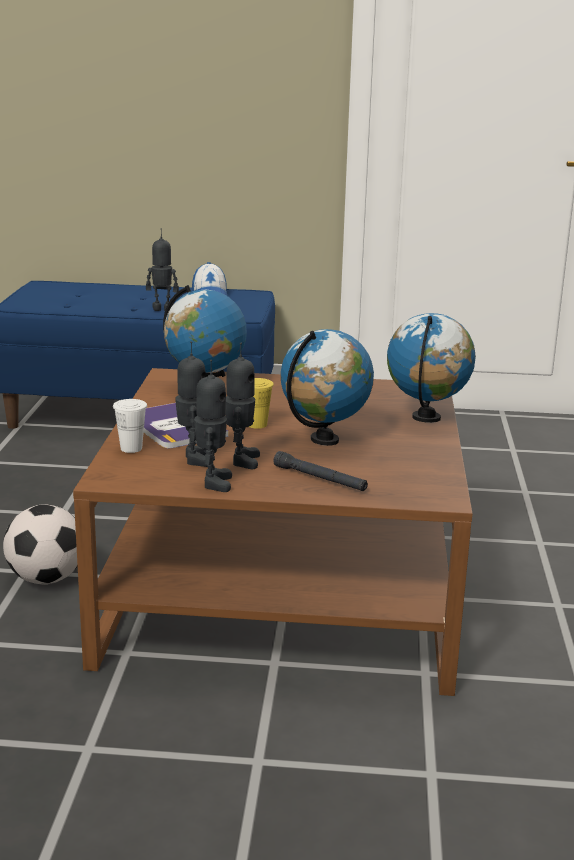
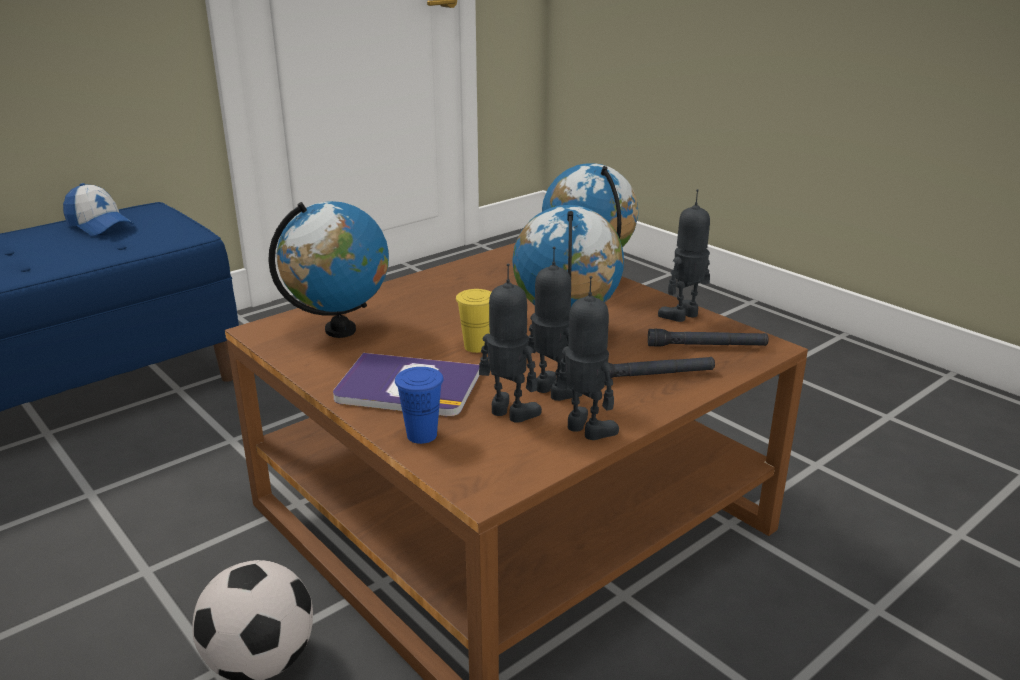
camera: 45 degrees left, 5 degrees up
white cup [113,399,147,453] -> blue cup [395,367,443,444]
toy robot [146,228,179,311] -> toy robot moved to [658,189,710,322]
none -> black flashlight [648,329,769,347]

